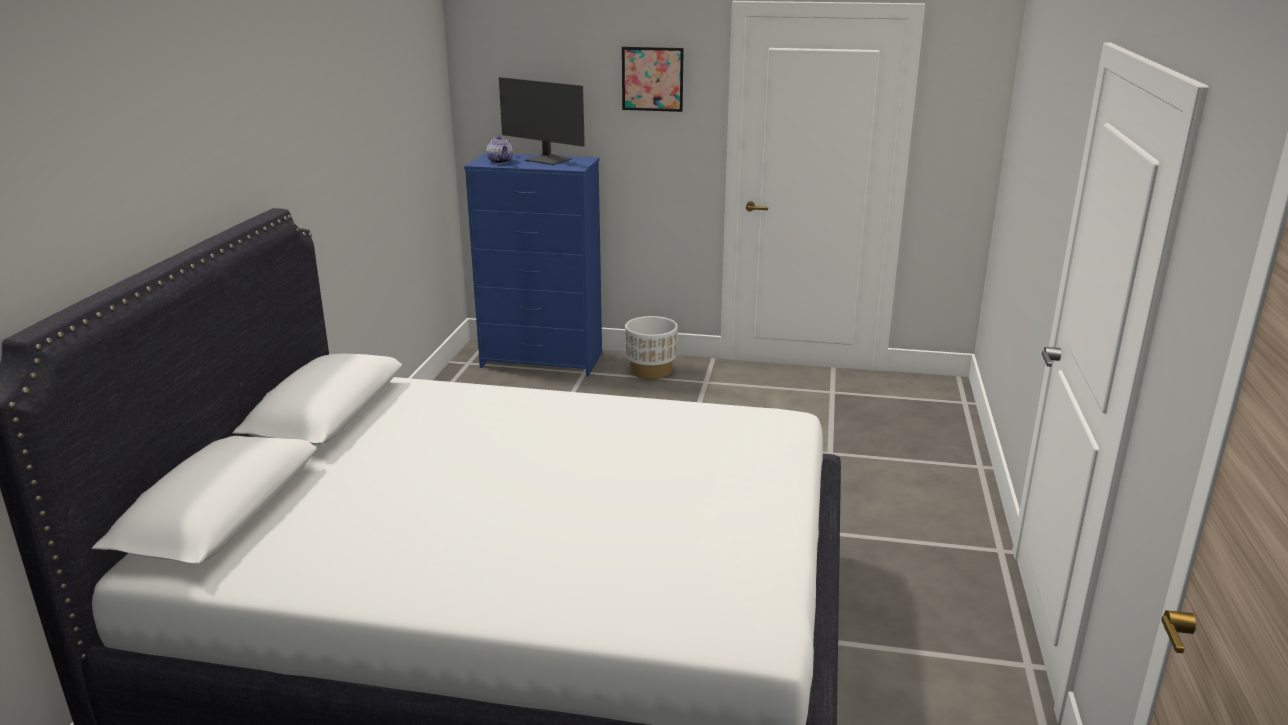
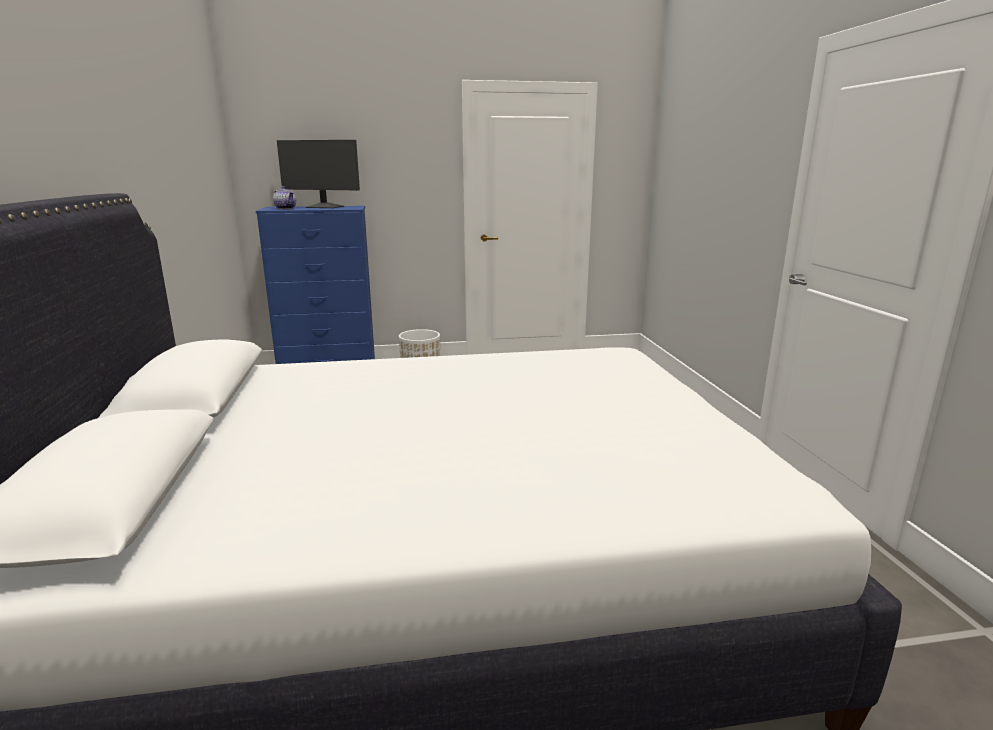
camera: 20 degrees left, 5 degrees down
picture [622,47,684,112] -> none

